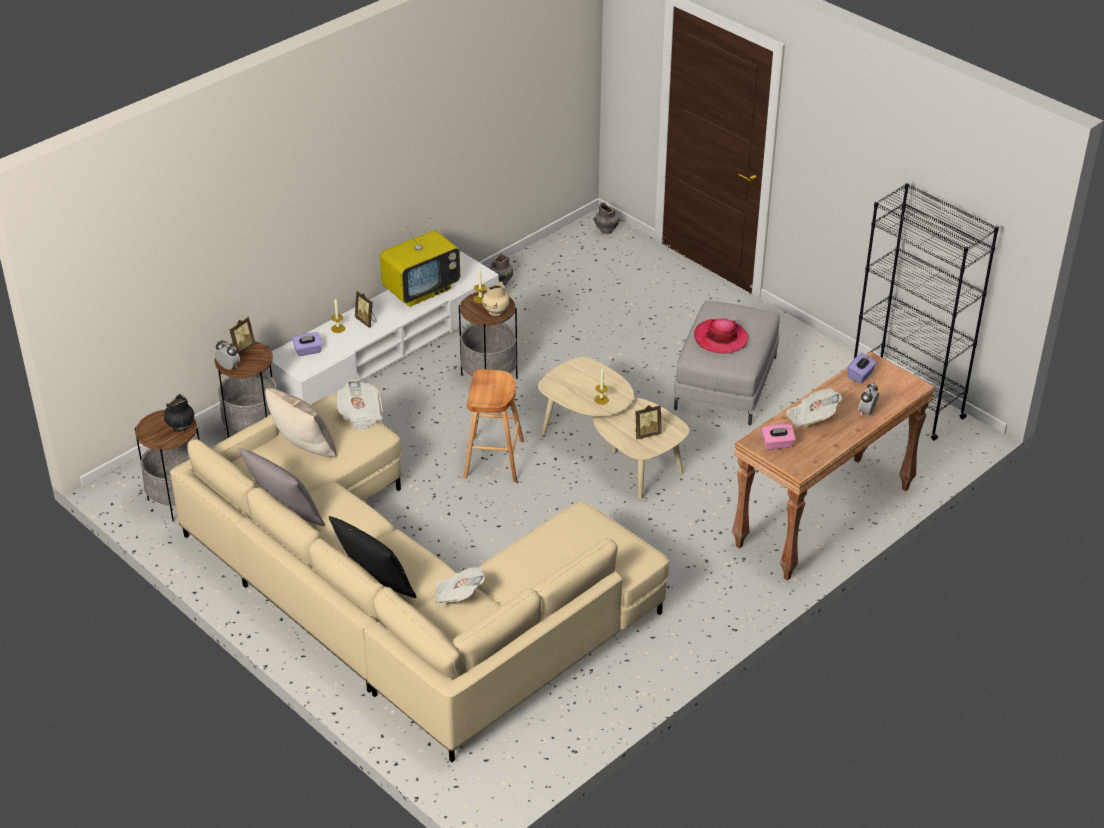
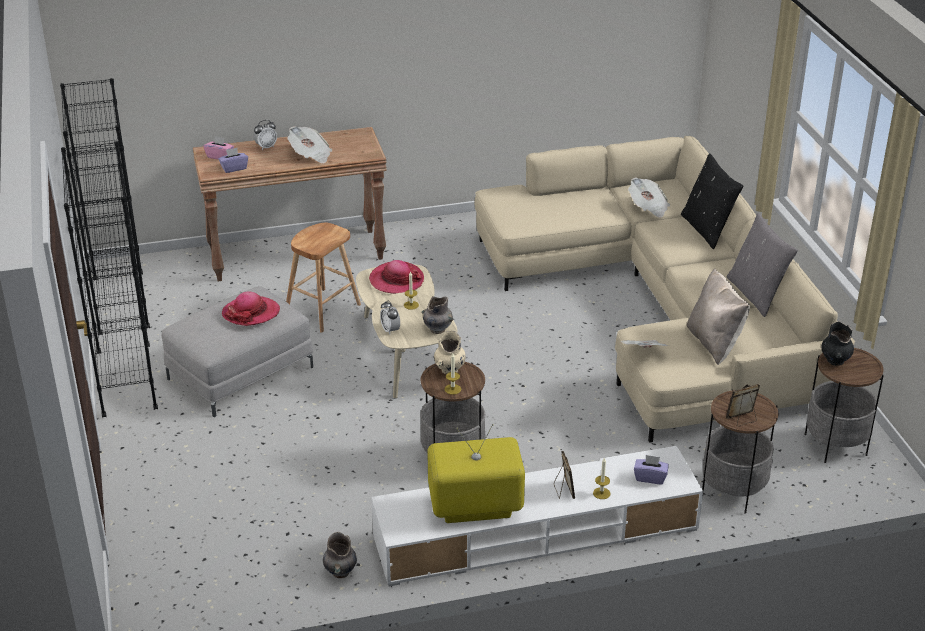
camera: 150 degrees left, 5 degrees down
alarm clock [215,340,240,370] -> alarm clock moved to [380,301,400,334]
brown stool [464,369,524,482] -> brown stool moved to [286,223,361,333]
grey vase [593,202,622,234] -> grey vase moved to [421,296,453,334]
picture frame [635,405,662,439] -> hat [369,260,424,294]
pink tissue box [761,424,796,450] -> pink tissue box moved to [203,136,234,160]
none -> black bookcase [61,141,158,418]

